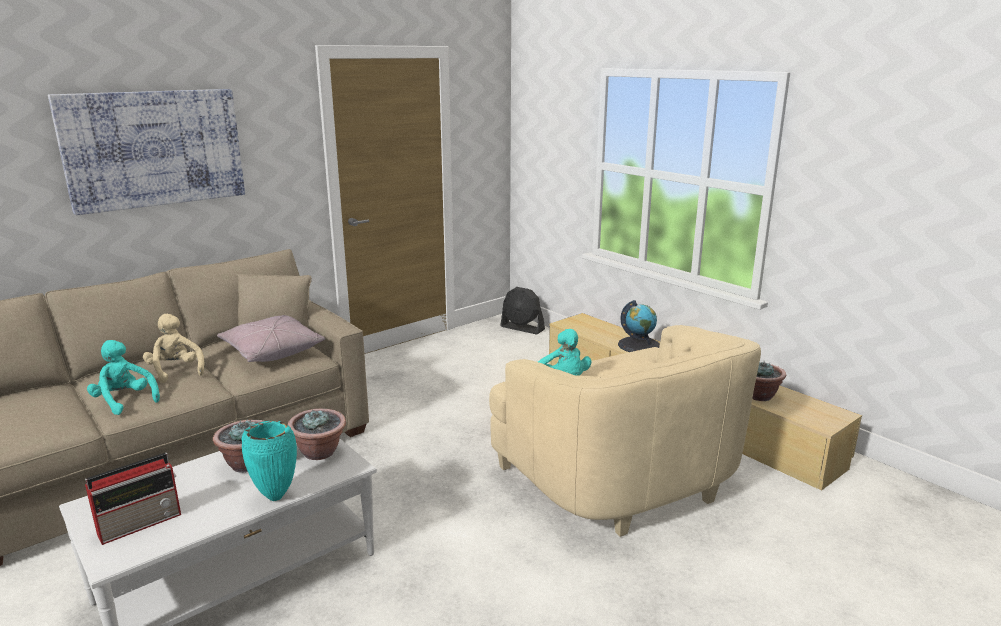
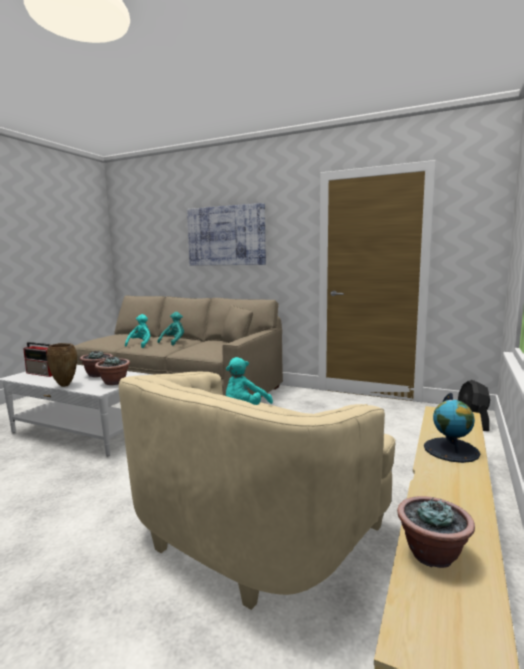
camera: 65 degrees right, 10 degrees down
beige plush toy [143,314,204,383] -> turquoise plush toy [157,312,184,346]
purple pillow [217,315,325,362] -> none
turquoise vase [242,420,297,501] -> brown vase [46,343,77,387]

